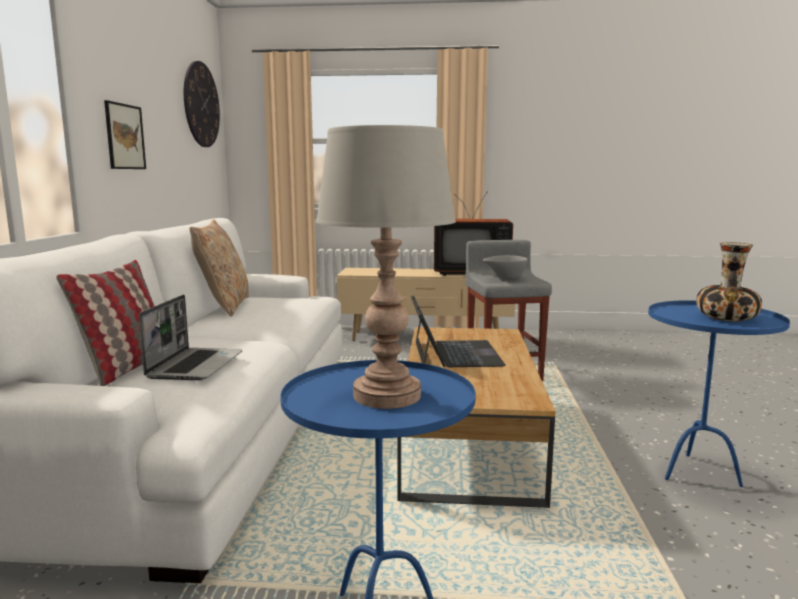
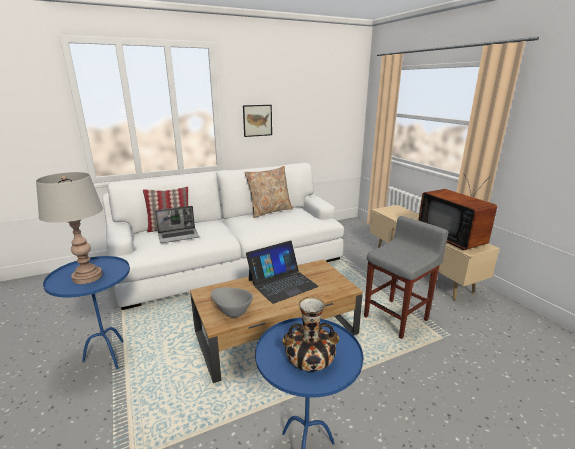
camera: 60 degrees right, 10 degrees up
wall clock [184,61,220,147] -> none
grey bowl [483,255,528,279] -> grey bowl moved to [211,287,253,317]

